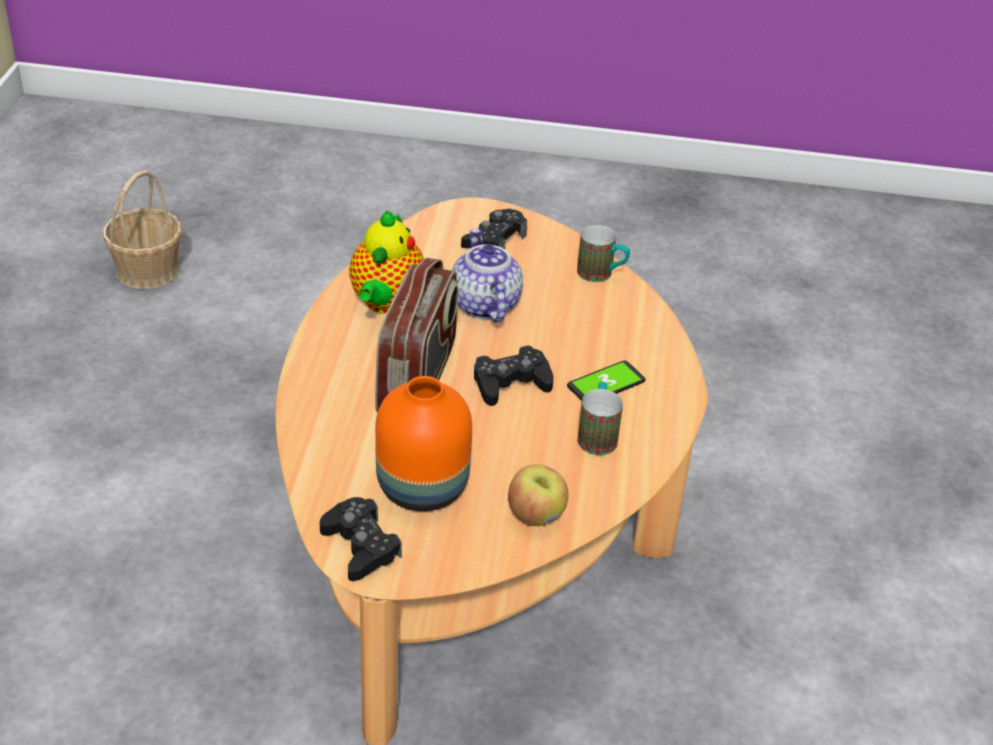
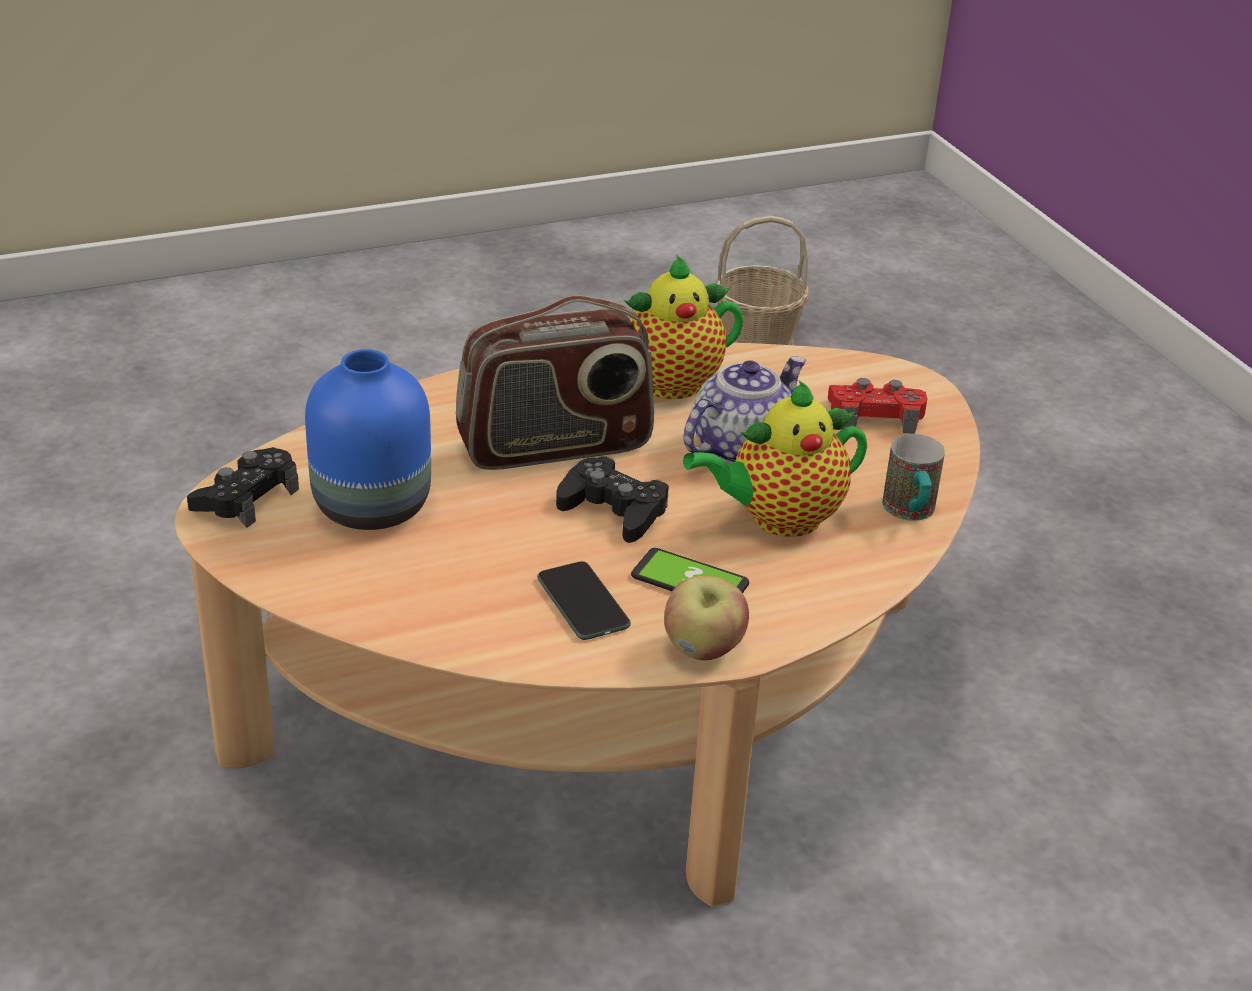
camera: 60 degrees right, 5 degrees down
orange vase [375,376,472,511] -> blue vase [305,349,431,530]
black game controller [461,208,527,249] -> red game controller [828,378,928,434]
apple [508,464,568,526] -> apple moved to [664,576,749,660]
mug [577,382,623,455] -> phone [537,561,631,640]
none -> teapot [683,381,867,537]

